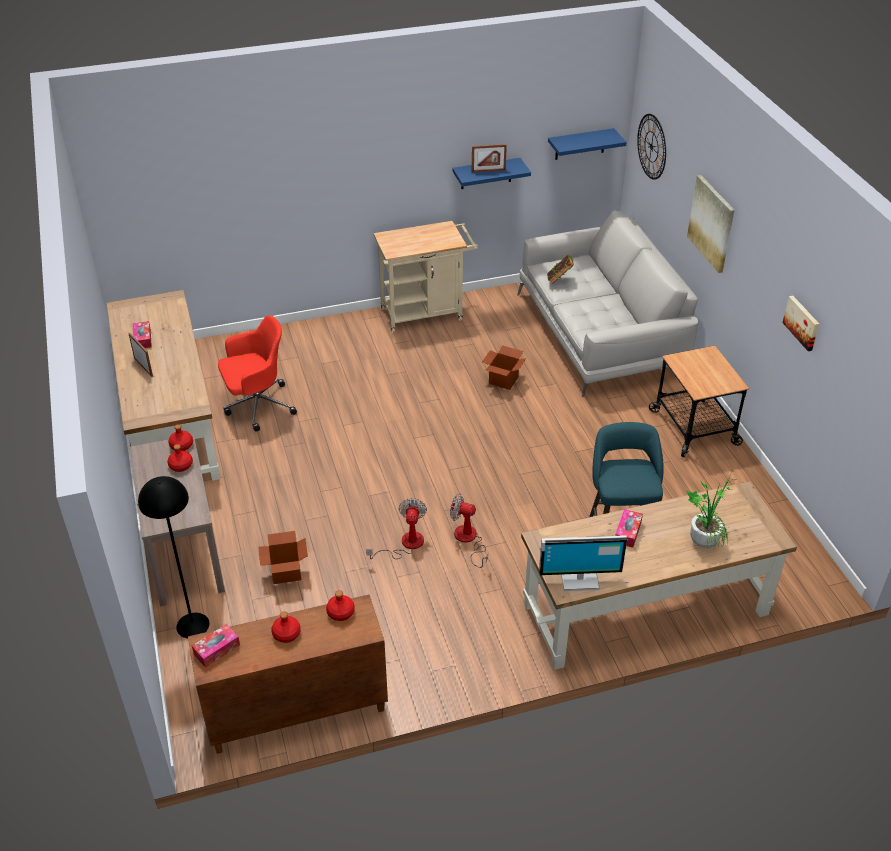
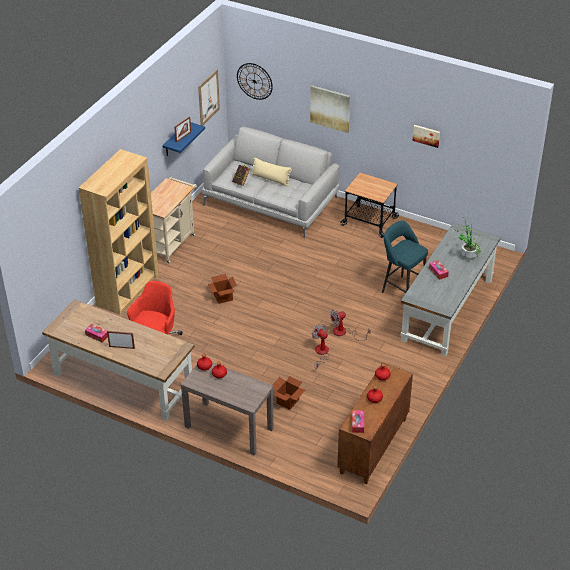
camera: 45 degrees left, 0 degrees up
black floor lamp [138,476,209,638] -> none
cardboard box [482,345,526,390] -> cardboard box moved to [208,274,237,304]
brown desk [521,481,797,670] -> grey desk [401,223,501,357]
monitor [539,535,627,591] -> none
blue shelf [548,128,627,160] -> picture [198,69,220,126]
none -> brown bookcase [79,149,159,315]
none -> beige pillow [251,157,292,186]

